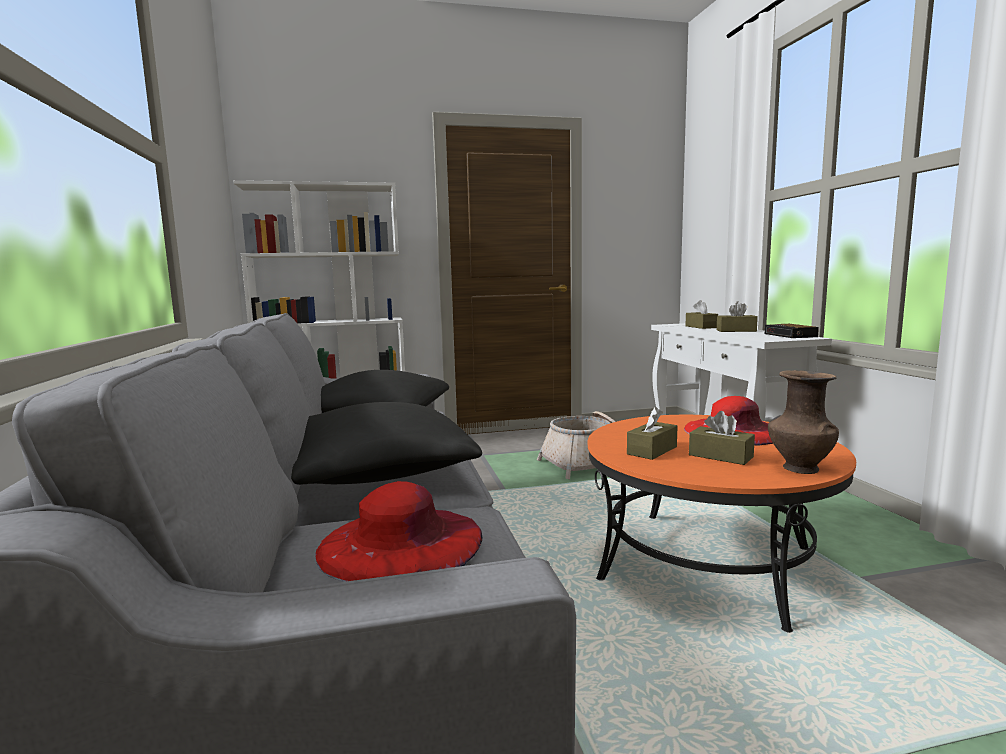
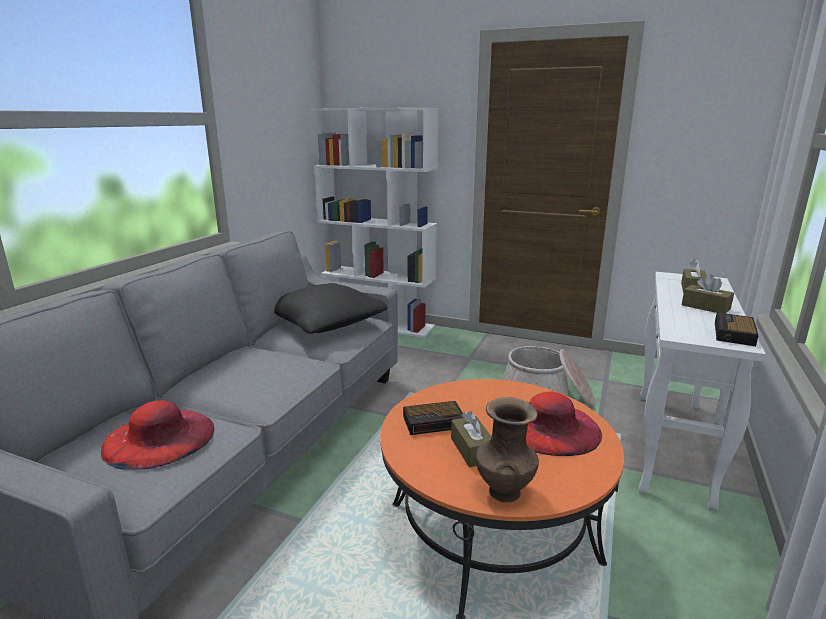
camera: 35 degrees right, 10 degrees up
black pillow [291,402,482,485] -> none
brown tissue box [627,407,678,460] -> alarm clock [403,401,463,435]

